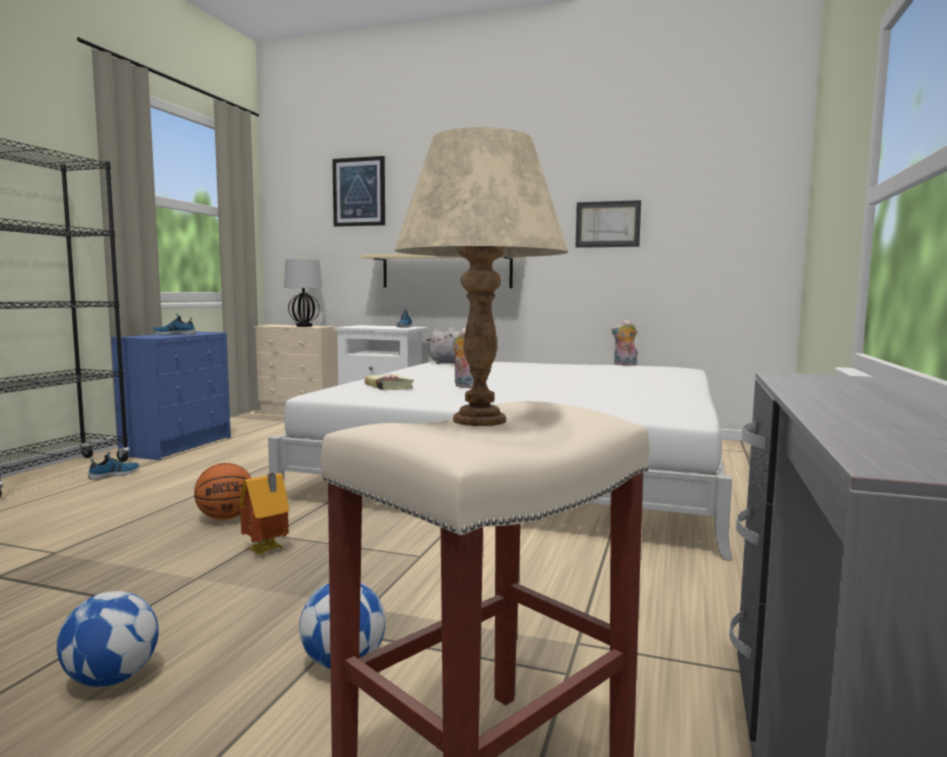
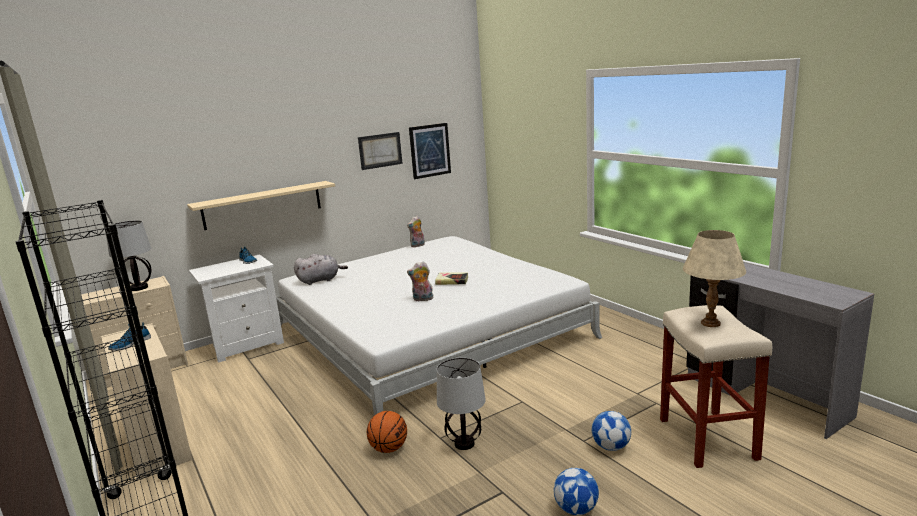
camera: 50 degrees left, 10 degrees up
shoe [88,452,139,480] -> none
blue dresser [111,332,231,460] -> beige dresser [101,323,192,480]
toy house [239,473,290,555] -> table lamp [437,358,486,450]
picture [332,156,385,227] -> picture moved to [409,123,451,179]
book [365,374,414,390] -> book moved to [435,272,468,285]

